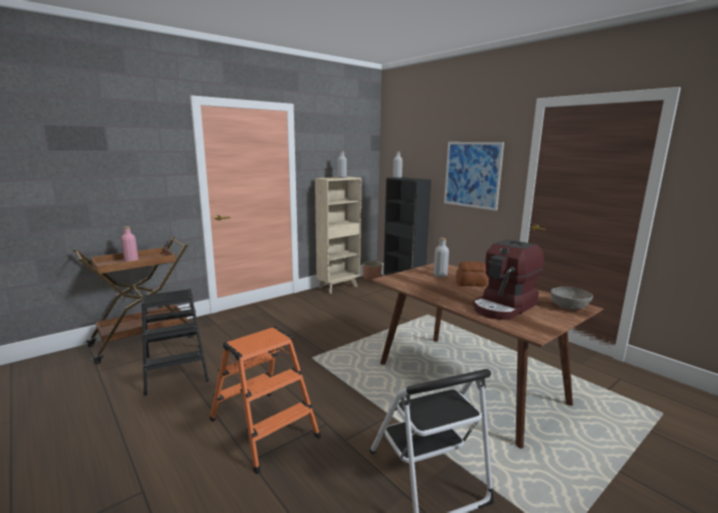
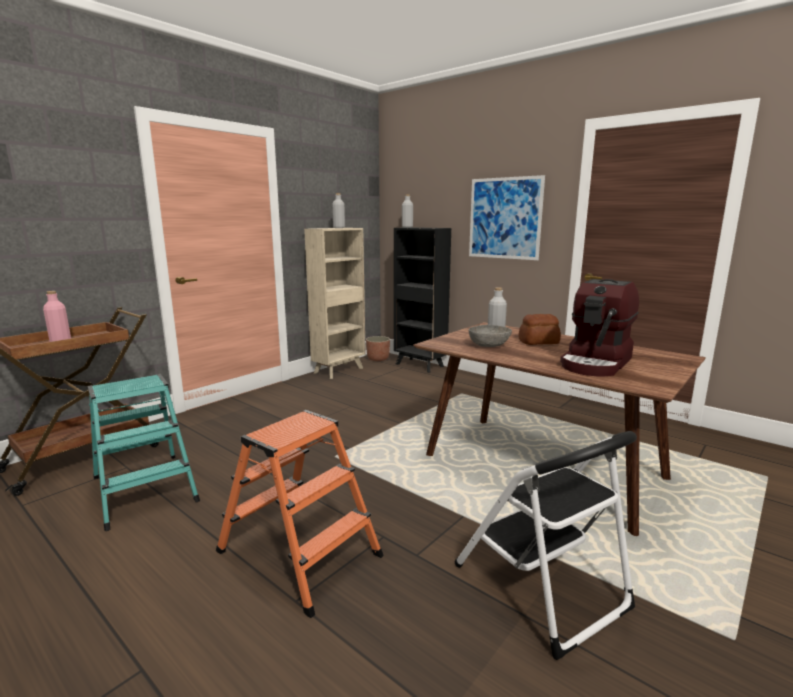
camera: 10 degrees left, 0 degrees up
black step ladder [141,289,209,396] -> turquoise step ladder [88,374,200,531]
grey bowl [551,287,593,310] -> grey bowl moved to [469,325,512,347]

